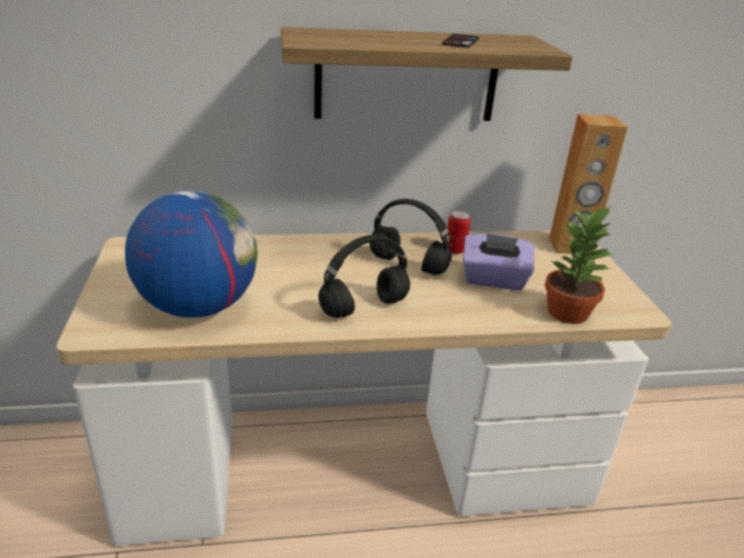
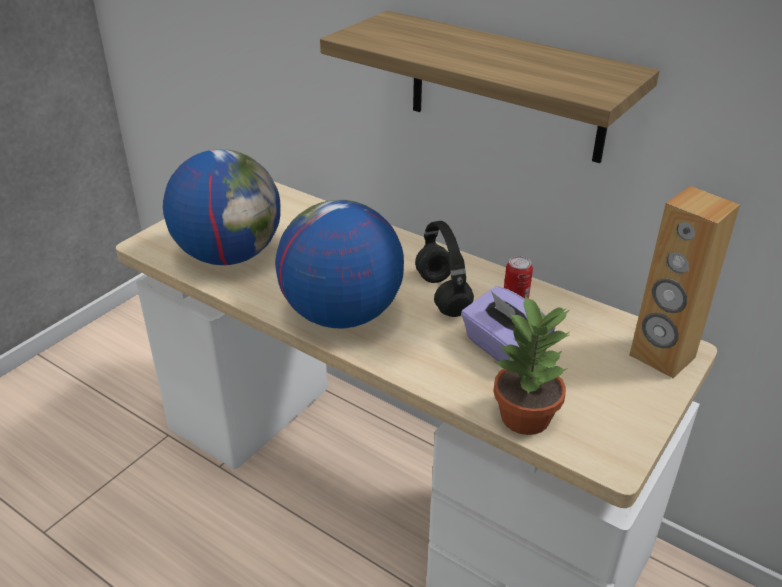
camera: 45 degrees right, 5 degrees up
black headphones [318,235,410,318] -> globe [275,200,404,329]
phone [442,34,479,48] -> none

